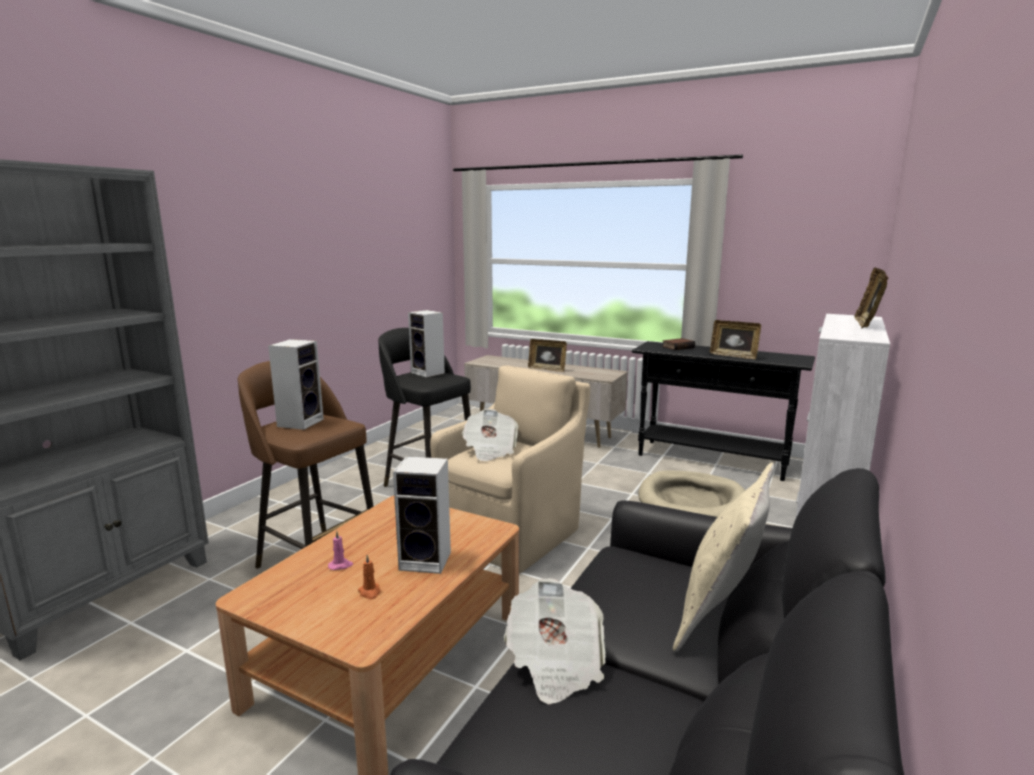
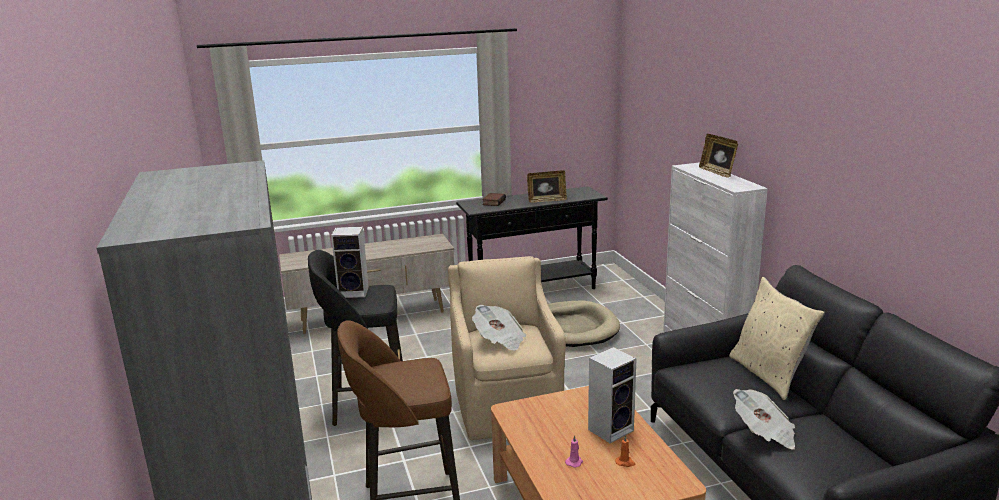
camera: 45 degrees left, 5 degrees up
speaker [268,339,324,430] -> none
picture frame [528,339,567,372] -> none

